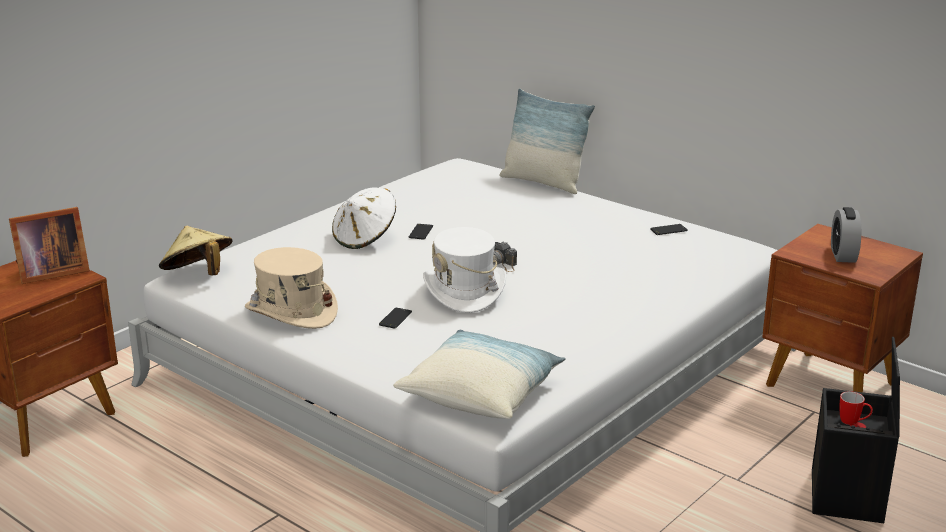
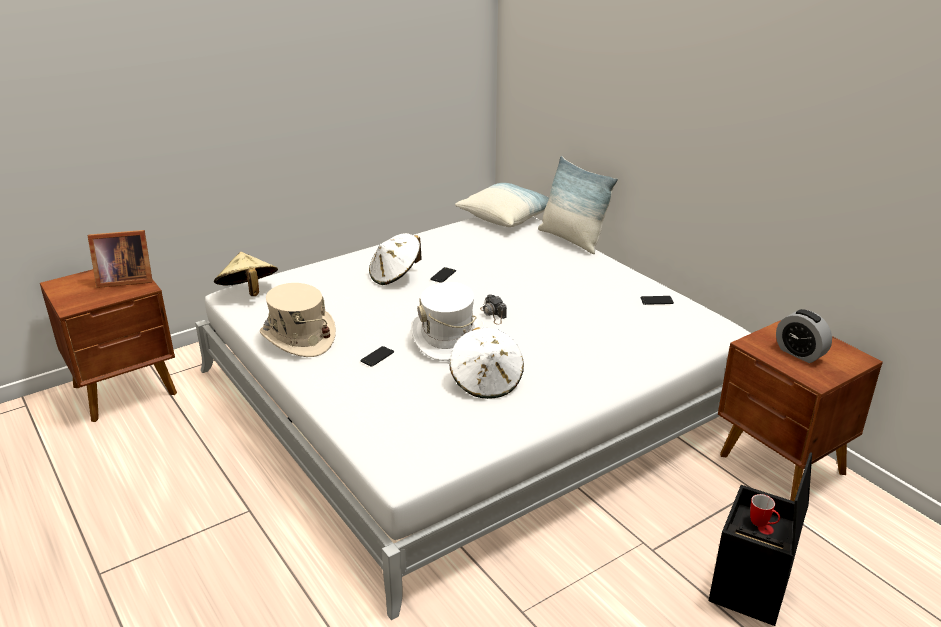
camera: 15 degrees right, 5 degrees up
pillow [393,330,565,419] -> pillow moved to [455,183,549,227]
alarm clock [831,207,861,263] -> alarm clock turned 60 degrees counterclockwise [776,309,832,363]
none -> white hat [449,327,524,399]

